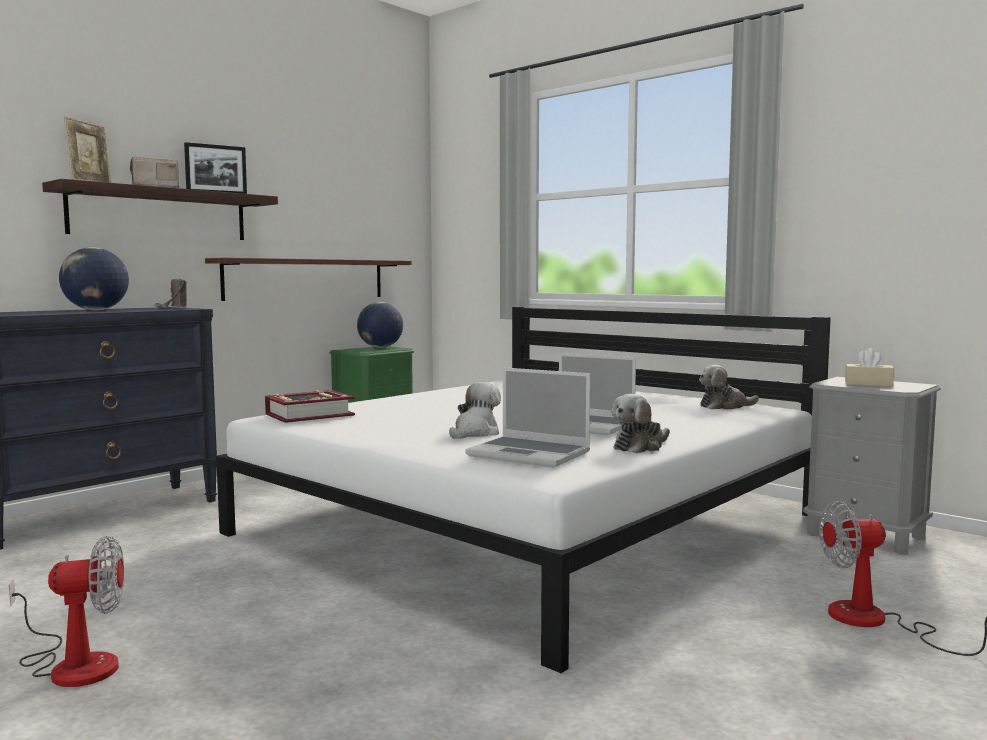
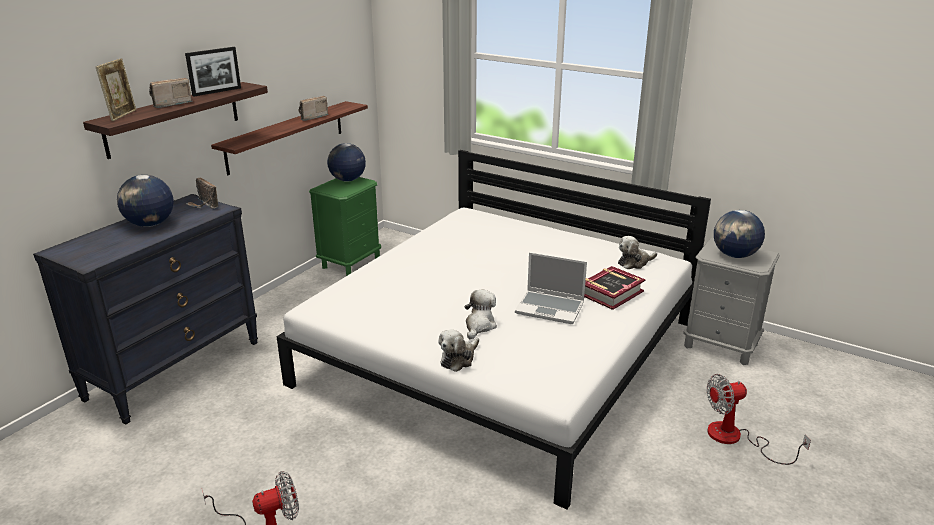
camera: 10 degrees left, 20 degrees up
book [265,390,355,423] -> book moved to [584,266,645,310]
laptop [465,367,590,468] -> none
plush toy [612,394,670,453] -> plush toy moved to [438,329,479,372]
beige tissue box [845,348,894,387] -> globe [714,210,765,258]
none -> radio [298,96,329,121]

